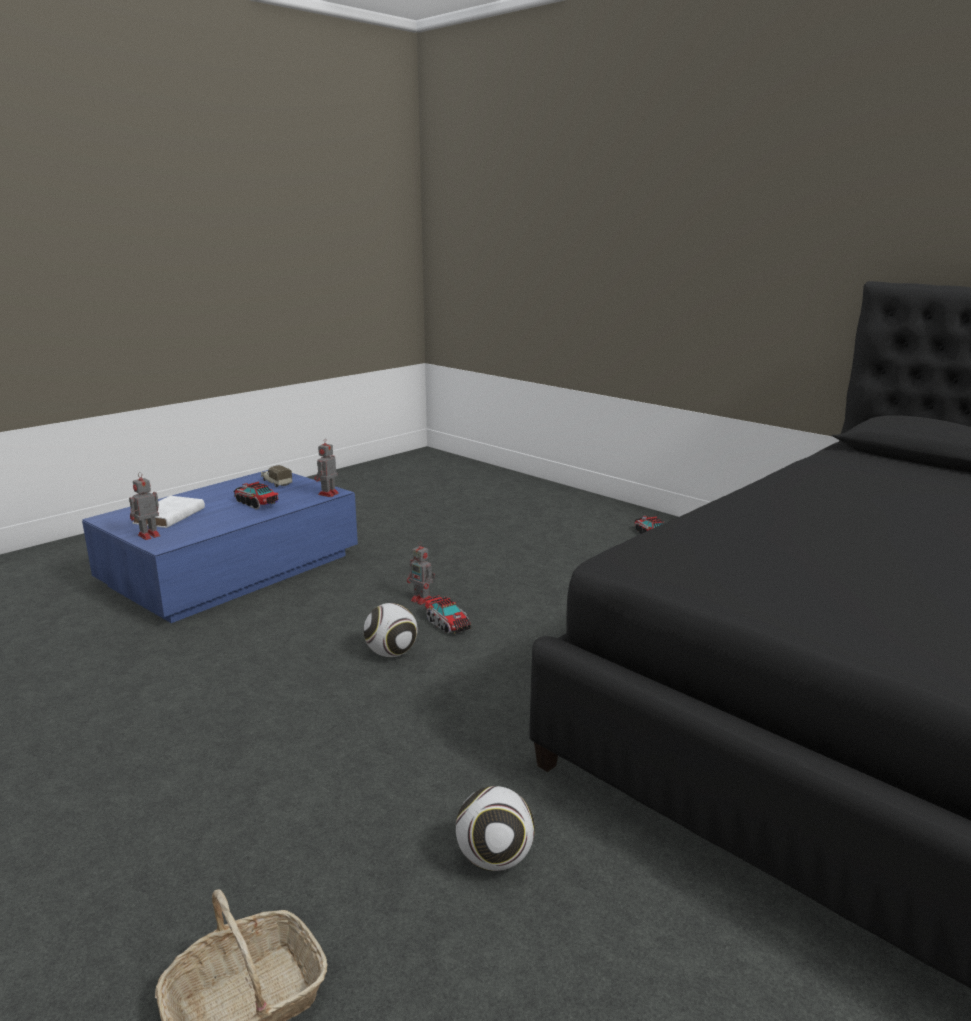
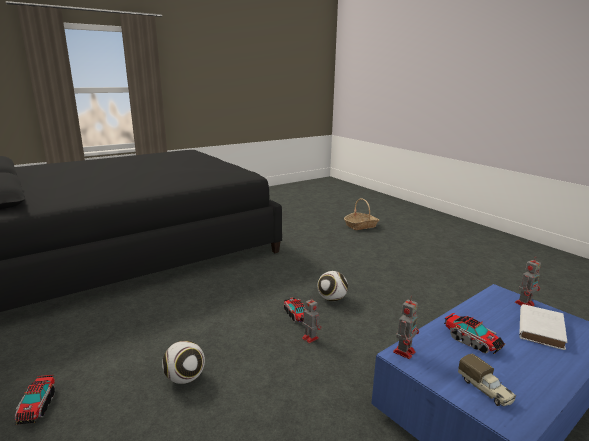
camera: 170 degrees left, 0 degrees up
football [456,786,535,871] -> football moved to [162,340,205,384]

